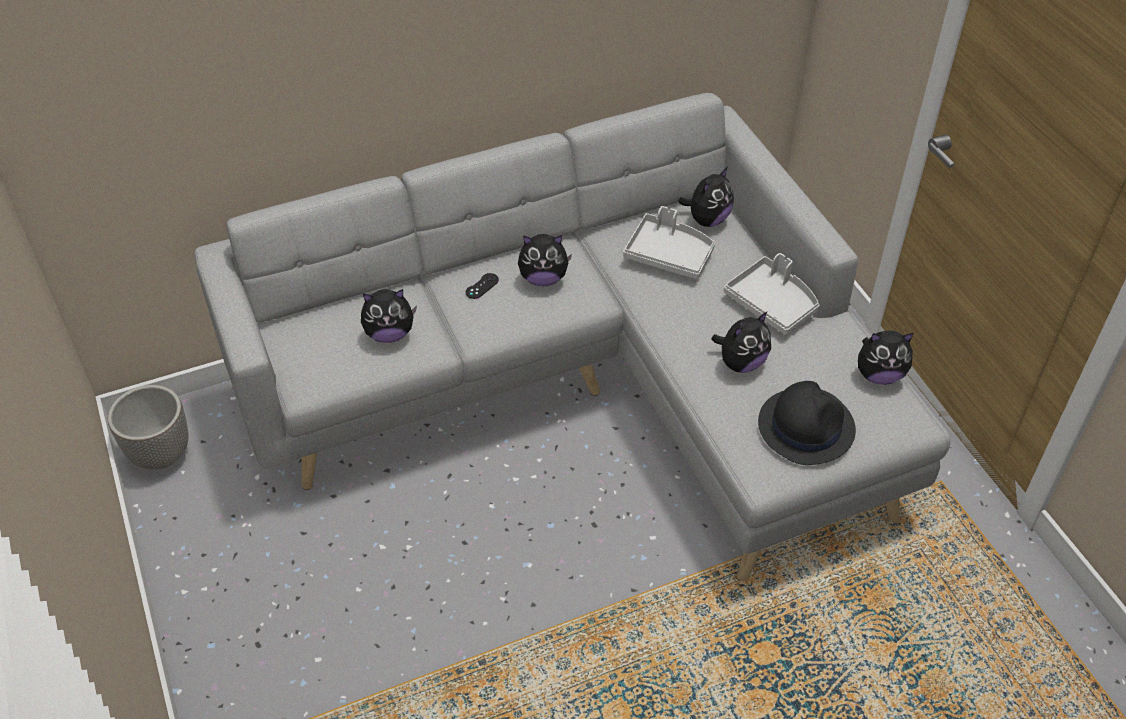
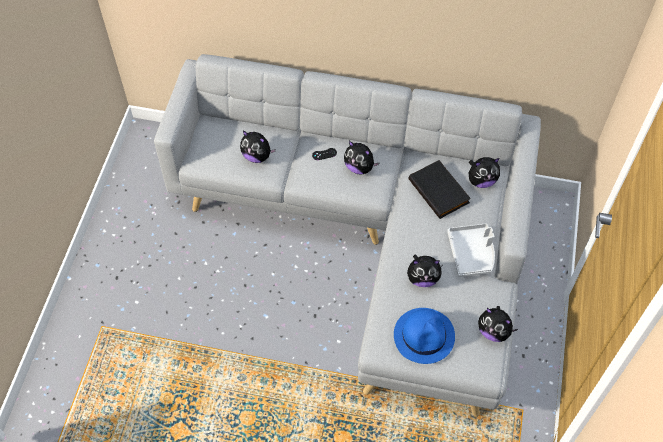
camera: 35 degrees right, 10 degrees up
planter [108,385,189,469] -> none
grey tray [623,206,715,279] -> black book [409,160,471,219]
black hat [758,381,856,465] -> blue hat [394,308,455,364]

